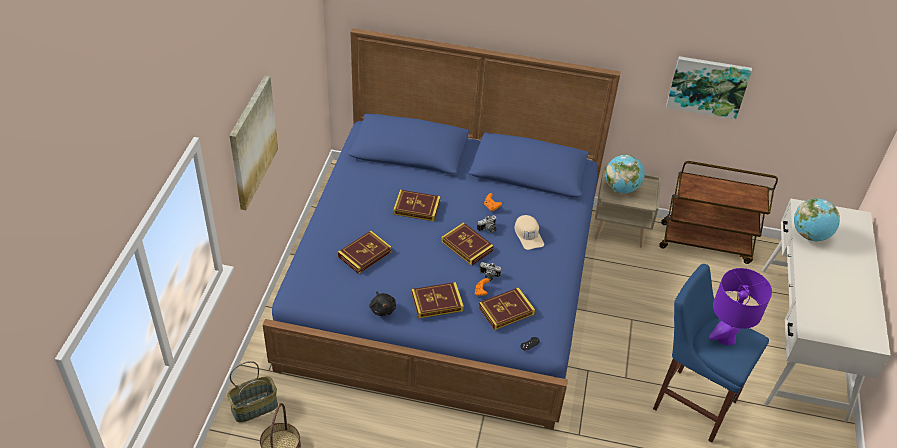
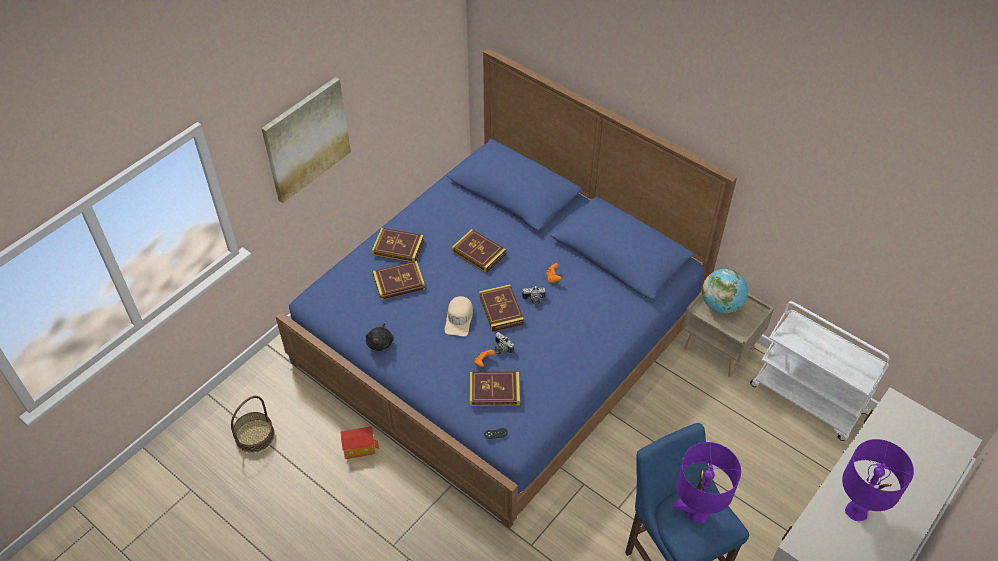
camera: 30 degrees right, 5 degrees up
basket [227,361,278,423] -> none
book [412,282,464,319] -> book moved to [372,228,424,262]
beige cap [514,215,544,250] -> beige cap moved to [445,296,473,336]
brown cart [659,161,778,264] -> white cart [750,301,889,441]
picture [666,56,752,119] -> none
globe [794,198,840,241] -> none
none -> toy house [340,426,379,459]
none -> purple table lamp [842,439,914,521]

